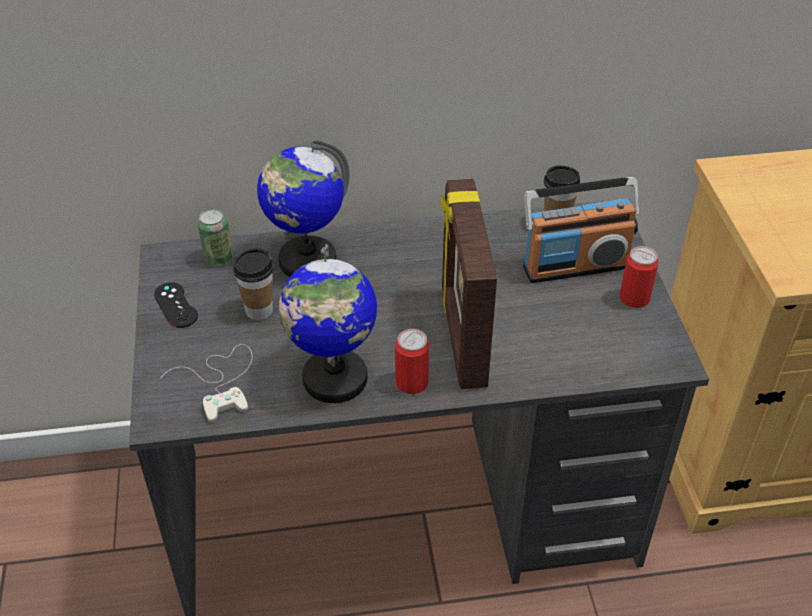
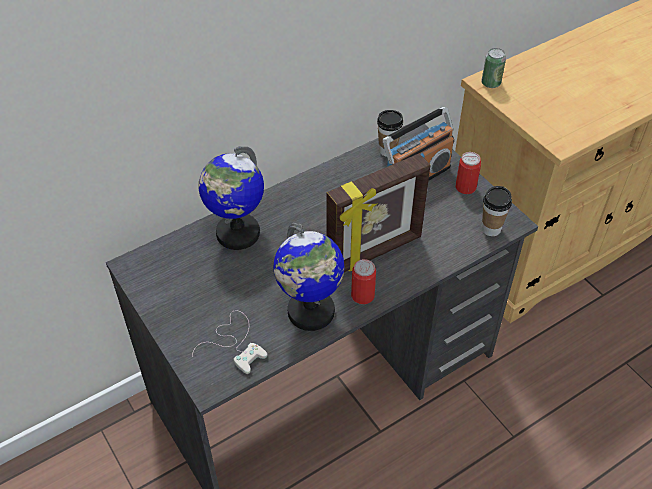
camera: 25 degrees left, 5 degrees up
black game controller [154,282,198,328] -> none
can [198,209,233,266] -> can moved to [481,48,506,88]
cup [233,248,273,320] -> cup moved to [482,186,512,236]
picture frame [440,179,497,389] -> picture frame turned 90 degrees counterclockwise [327,154,430,272]

